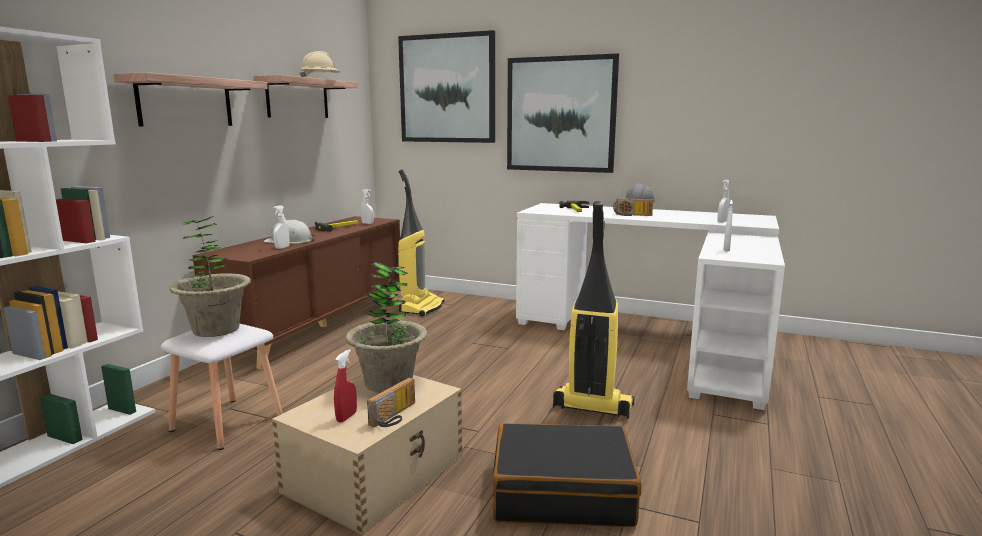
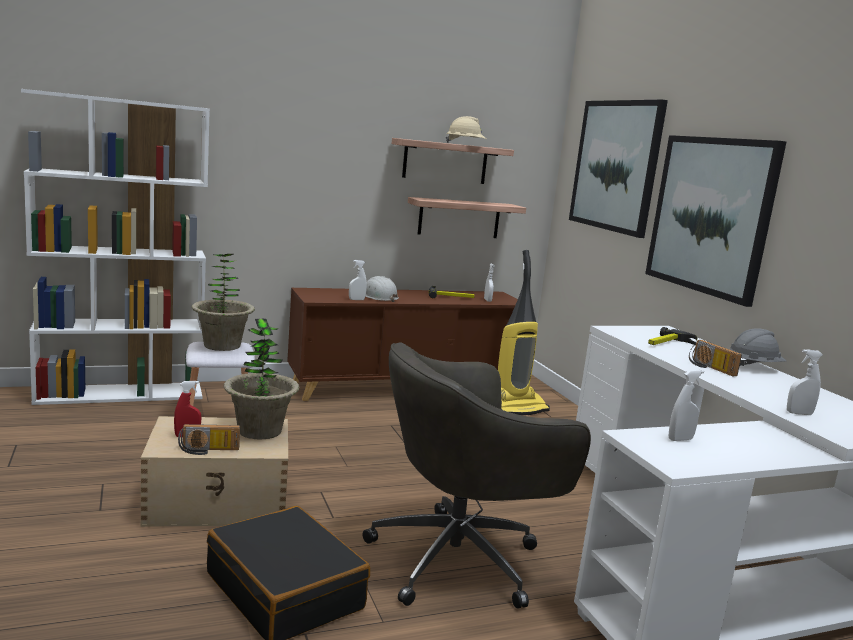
camera: 45 degrees right, 0 degrees up
shelf [114,72,268,126] -> shelf moved to [408,197,526,238]
vacuum cleaner [553,201,635,419] -> grey office chair [363,342,591,609]

